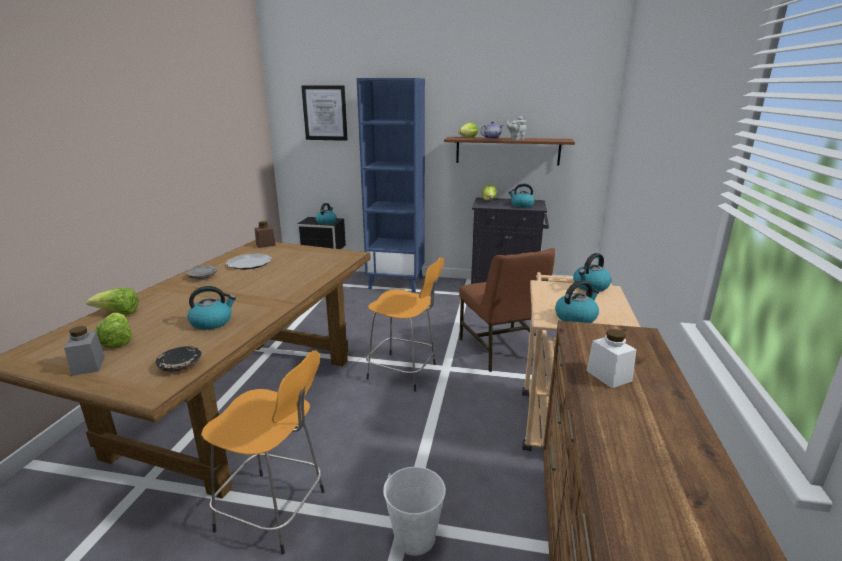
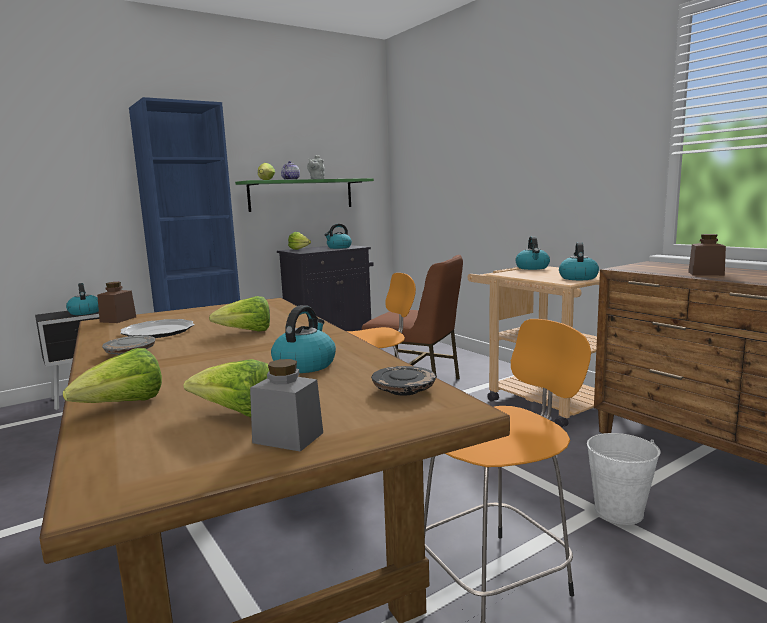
camera: 45 degrees left, 10 degrees down
picture [301,85,348,141] -> none
brown shelf [444,137,575,165] -> green shelf [235,178,374,212]
white jar [586,329,636,388] -> brown jar [688,234,726,276]
none -> lettuce [209,296,270,332]

